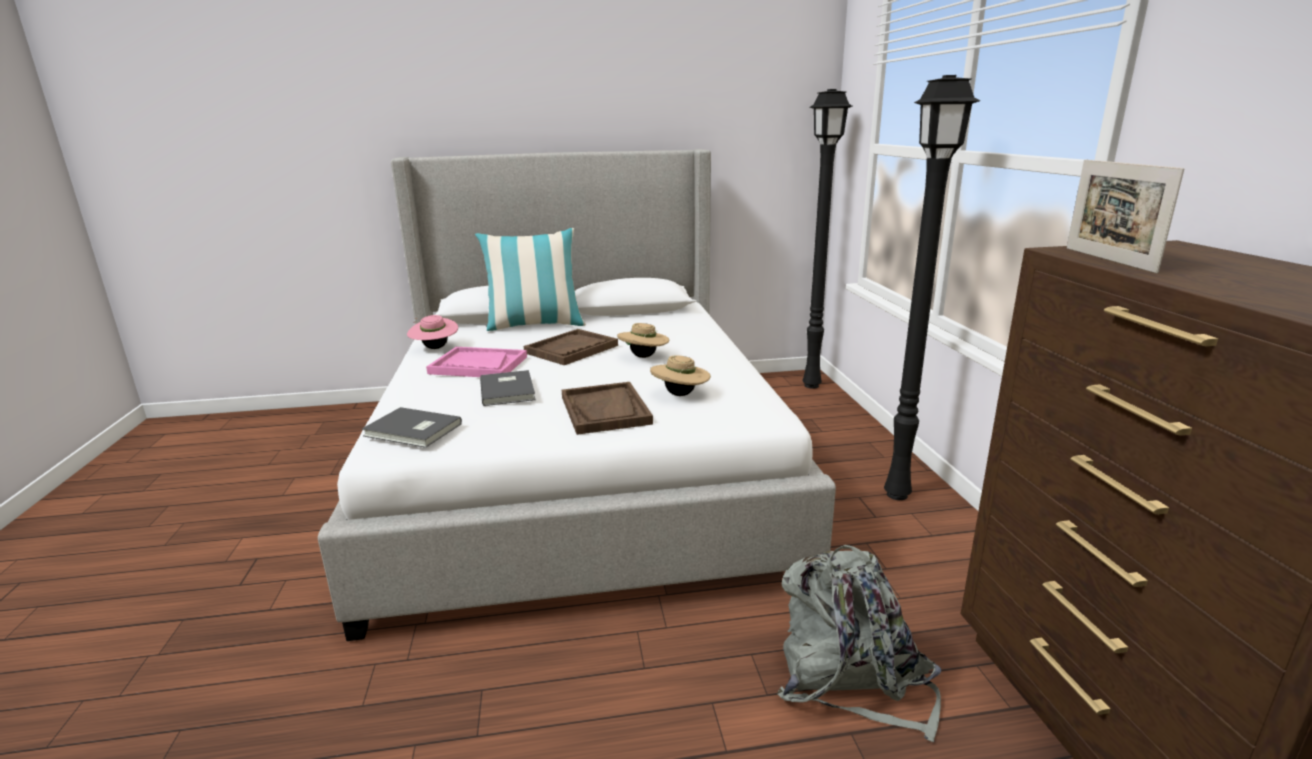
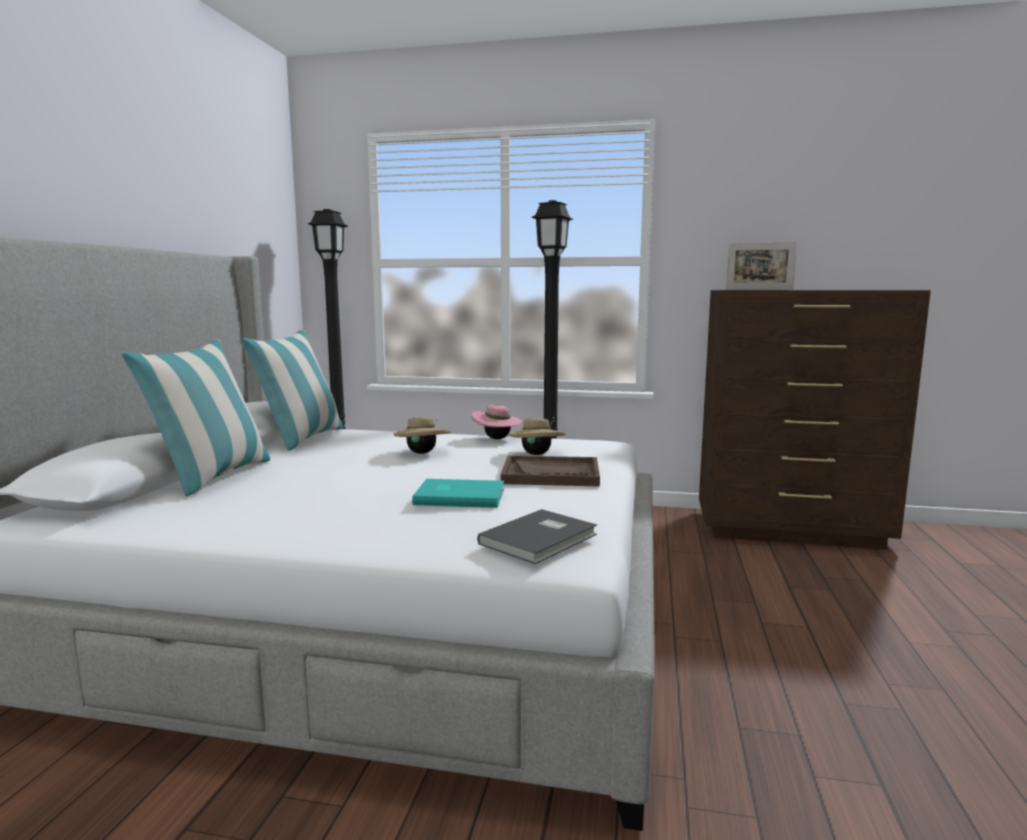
camera: 70 degrees left, 10 degrees down
pink hat [407,315,458,349] -> pink hat moved to [471,405,522,439]
pink tray [426,347,527,377] -> none
grey book [480,370,535,406] -> turquoise book [412,479,504,508]
brown tray [524,329,618,365] -> none
grey backpack [777,545,941,742] -> none
none -> pillow [241,330,343,451]

